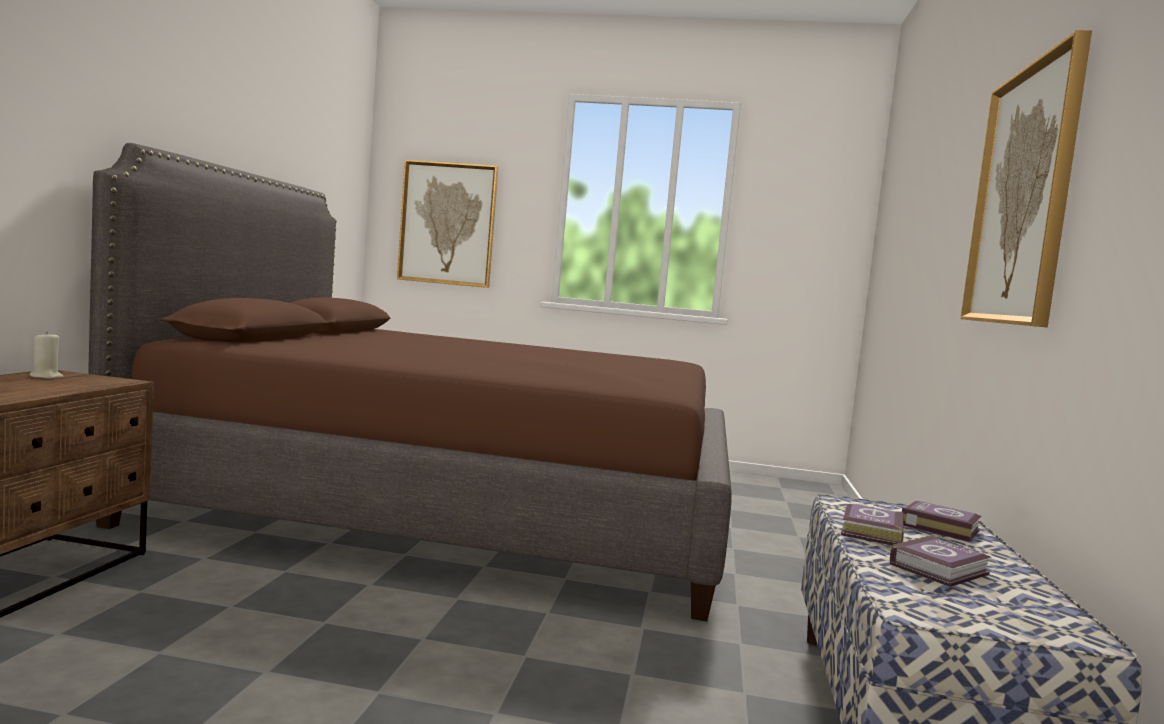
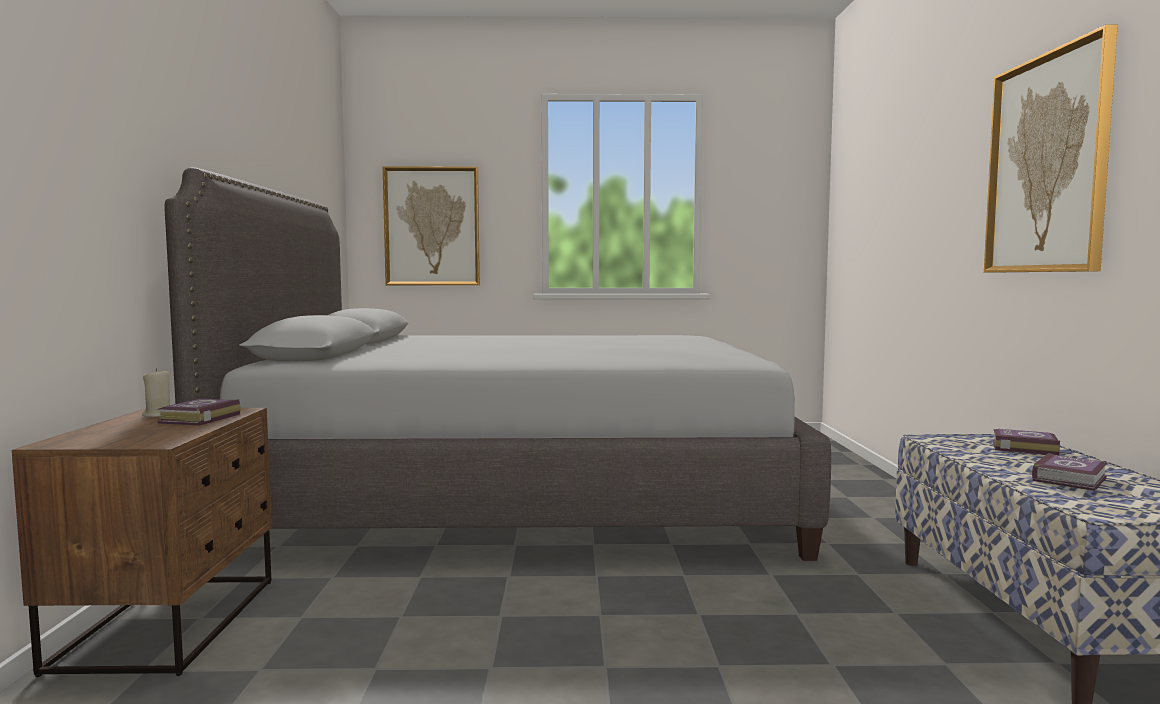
camera: 10 degrees left, 0 degrees up
brown bed [88,143,732,621] -> grey bed [164,167,831,561]
book [841,504,904,545] -> book moved to [157,399,241,425]

